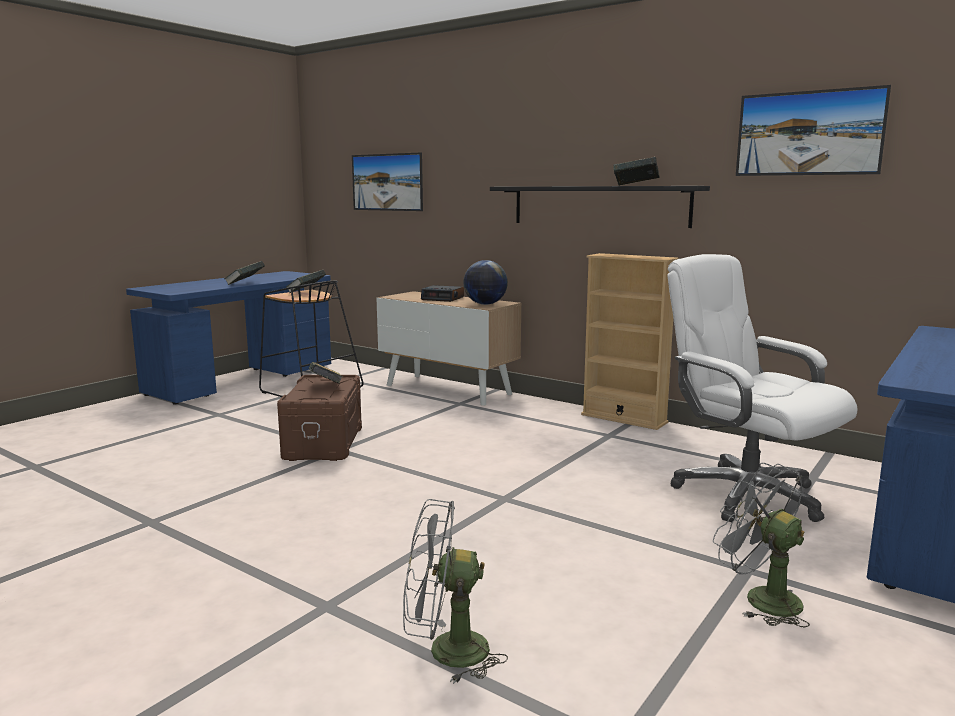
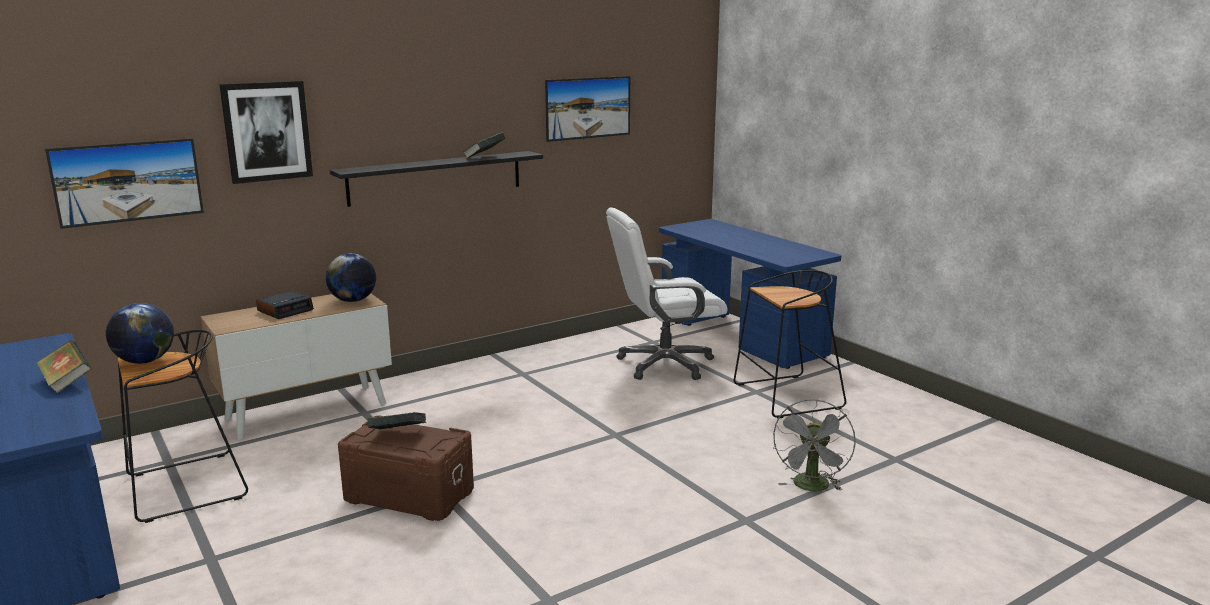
camera: 70 degrees left, 5 degrees up
book [286,270,326,293] -> globe [106,303,174,364]
beige bookcase [581,253,679,430] -> none
grey fan [713,463,810,628] -> black stool [734,270,846,418]
none -> picture [219,81,313,184]

